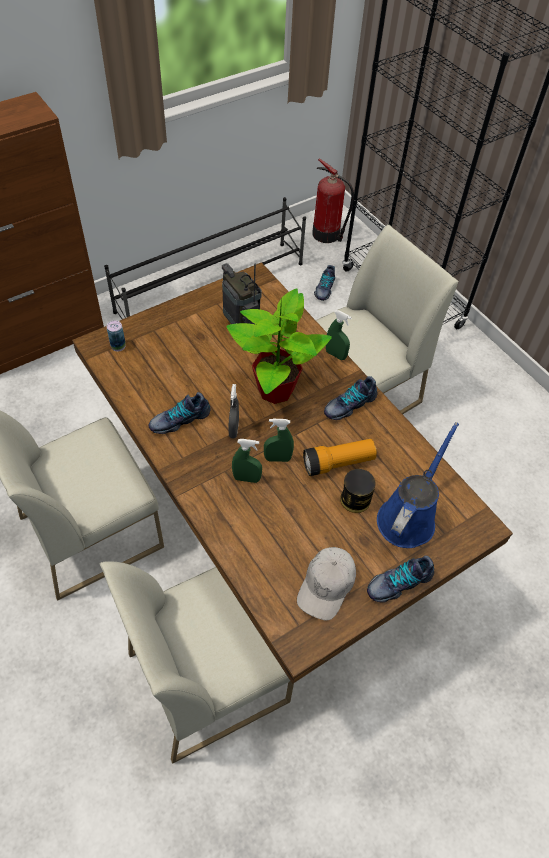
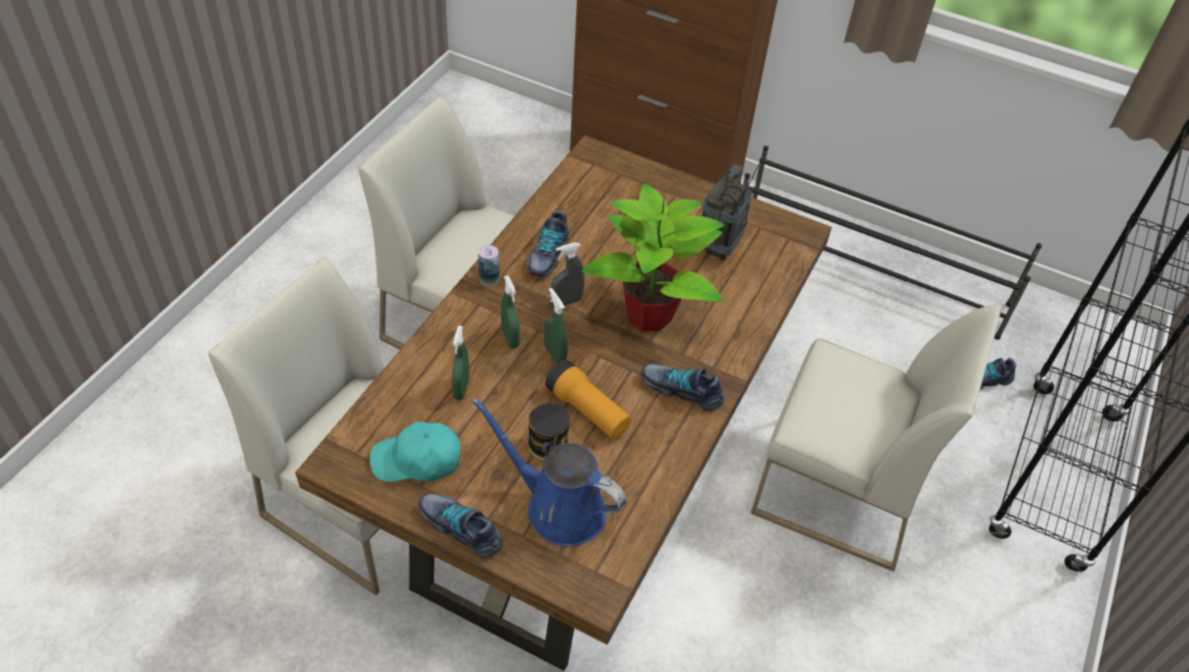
camera: 60 degrees right, 5 degrees down
can [107,320,126,352] -> can moved to [478,245,500,286]
shoe [148,392,211,434] -> shoe turned 105 degrees counterclockwise [526,210,569,277]
white cap [297,547,356,621] -> turquoise cap [370,422,460,482]
fire extinguisher [312,158,354,243] -> none
green spray bottle [326,310,352,360] -> green spray bottle moved to [452,326,469,400]
blue watering can [377,422,459,548] -> blue watering can turned 150 degrees counterclockwise [472,397,626,546]

